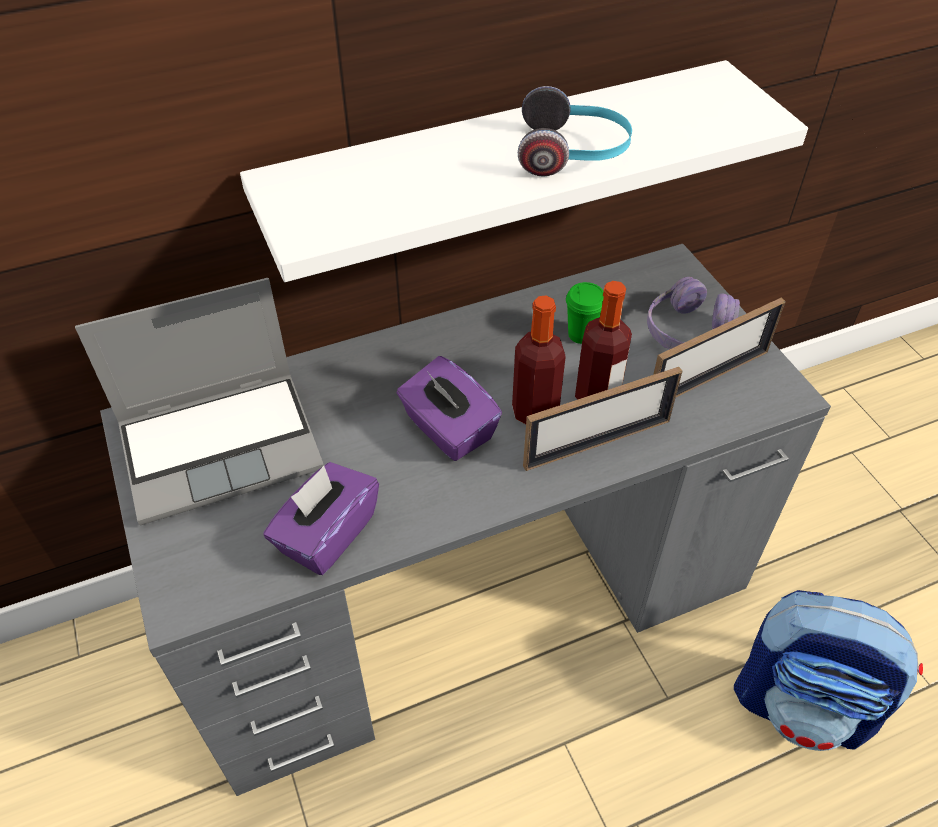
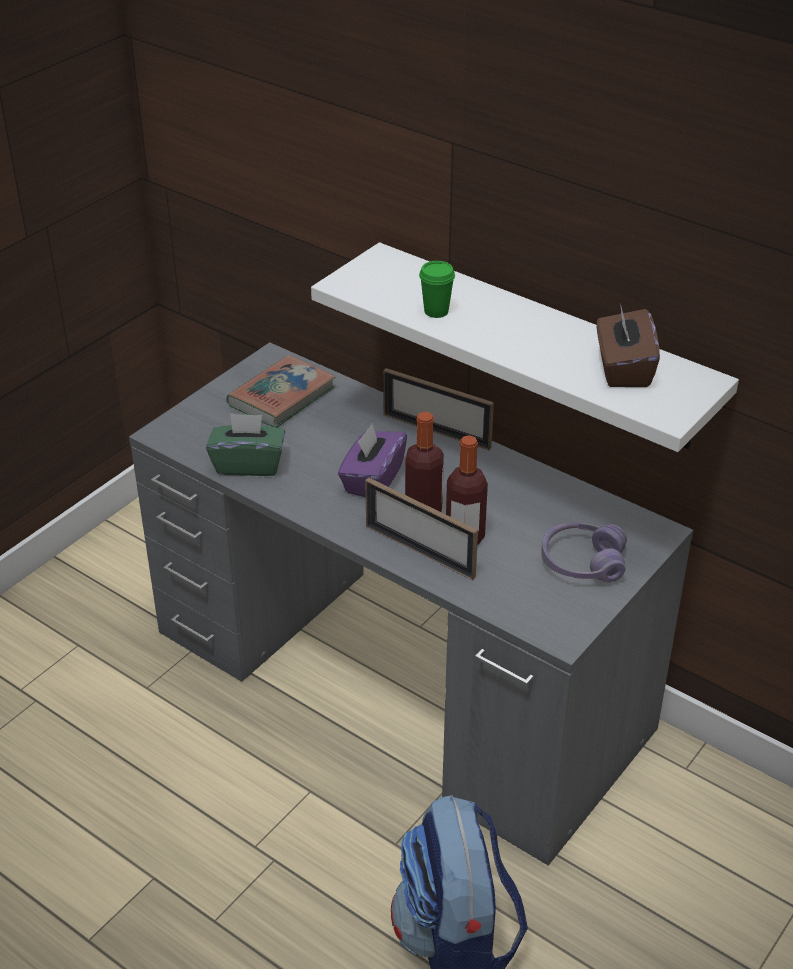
camera: 60 degrees right, 10 degrees down
laptop [75,278,324,525] -> book [226,355,335,427]
purple tissue box [263,462,379,575] -> green tissue box [206,413,285,476]
headphones [518,86,632,176] -> none
green cup [566,282,604,344] -> green cup moved to [419,261,455,318]
picture frame [653,298,786,397] -> picture frame moved to [383,368,494,450]
none -> brown tissue box [597,303,660,387]

